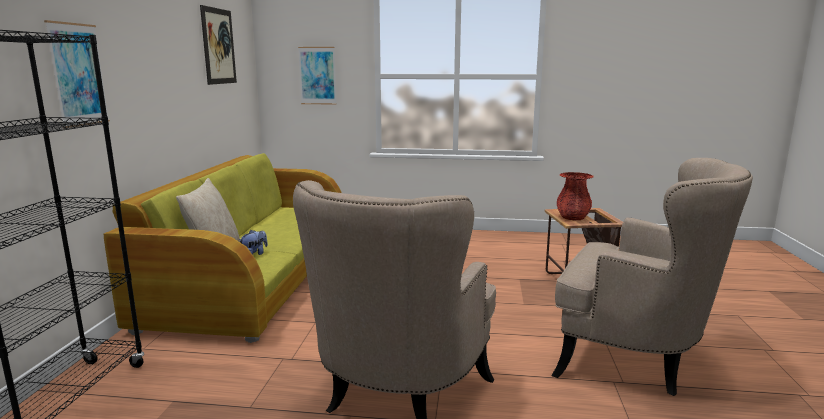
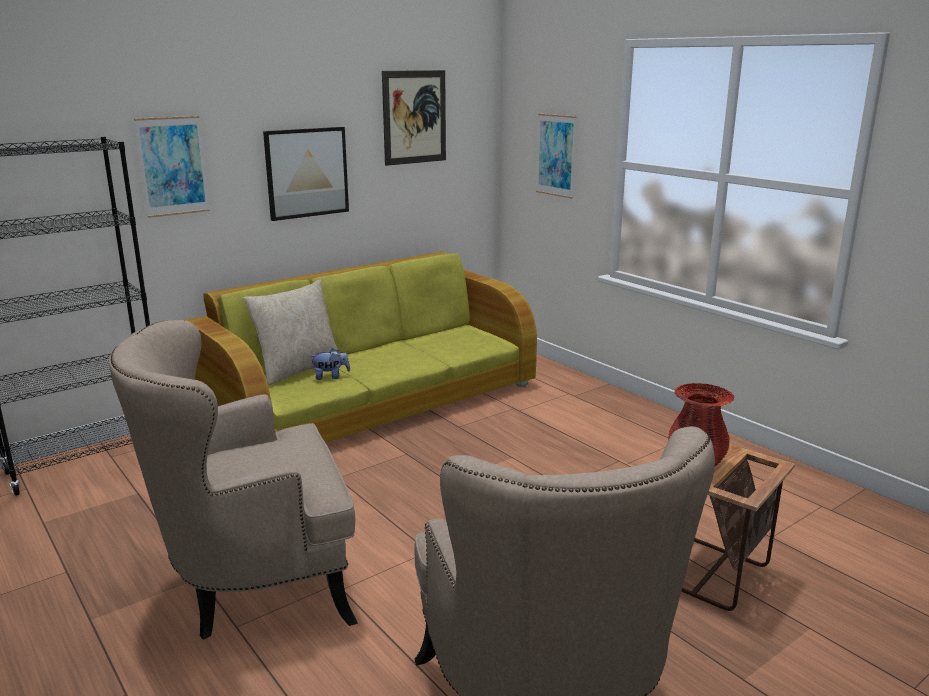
camera: 45 degrees right, 5 degrees up
none -> picture [263,127,349,221]

